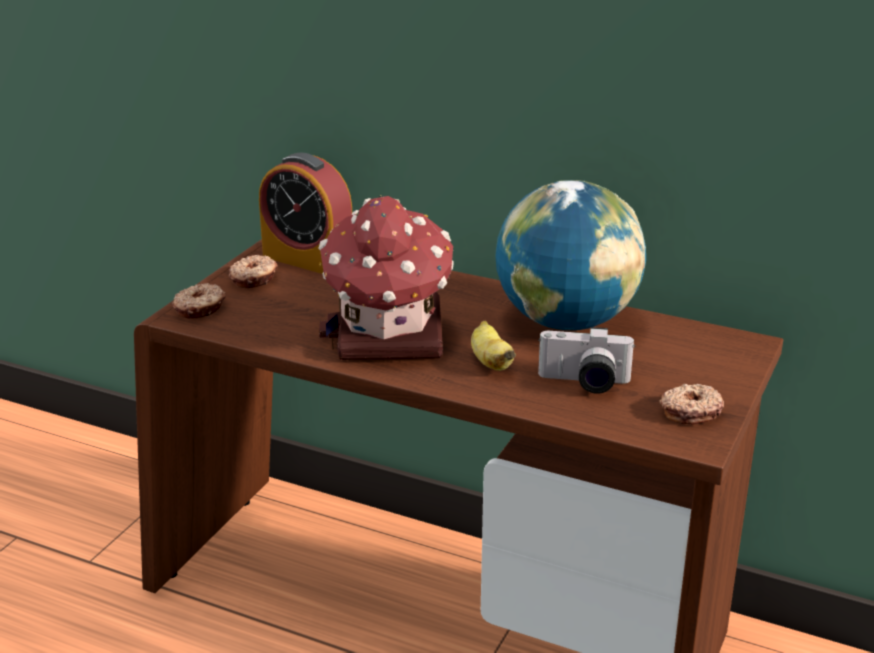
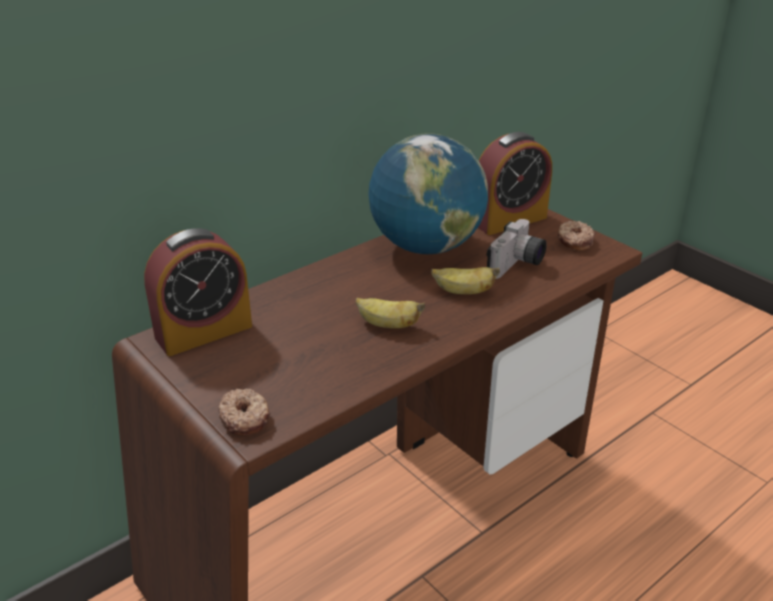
camera: 65 degrees left, 5 degrees up
donut [229,255,278,288] -> none
toy house [318,195,454,360] -> banana [356,298,425,328]
none -> alarm clock [478,132,552,235]

